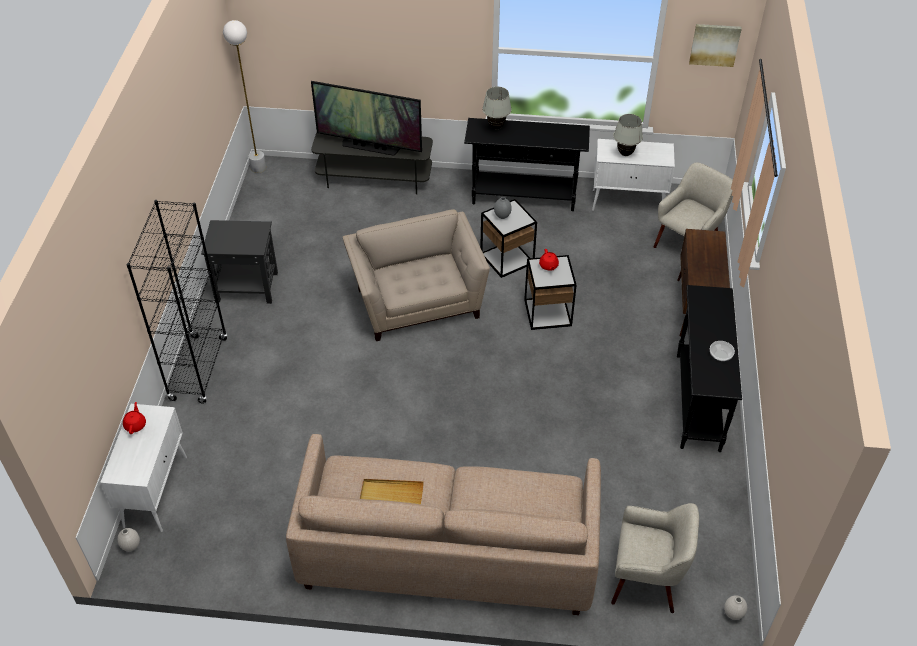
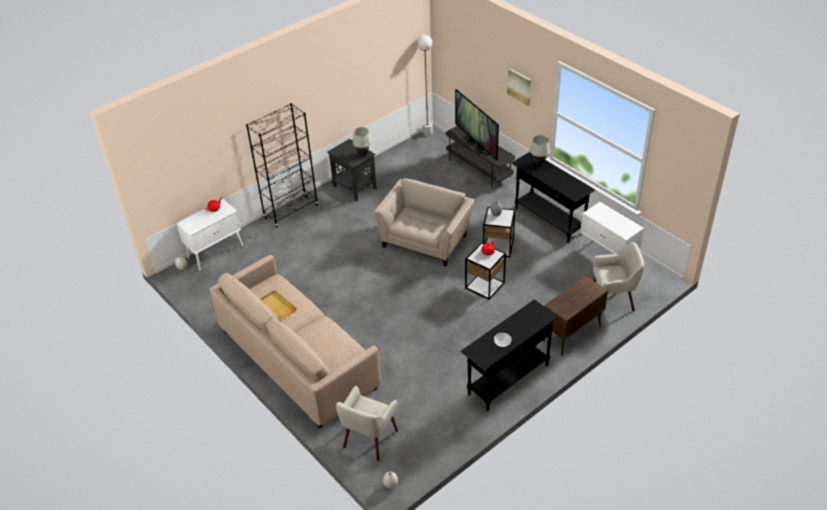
camera: 45 degrees right, 5 degrees down
beige armchair [611,503,699,613] -> beige armchair turned 60 degrees clockwise [336,386,398,461]
white table lamp [613,114,643,156] -> white table lamp moved to [352,127,372,156]
picture [689,24,742,67] -> picture moved to [507,68,531,105]

